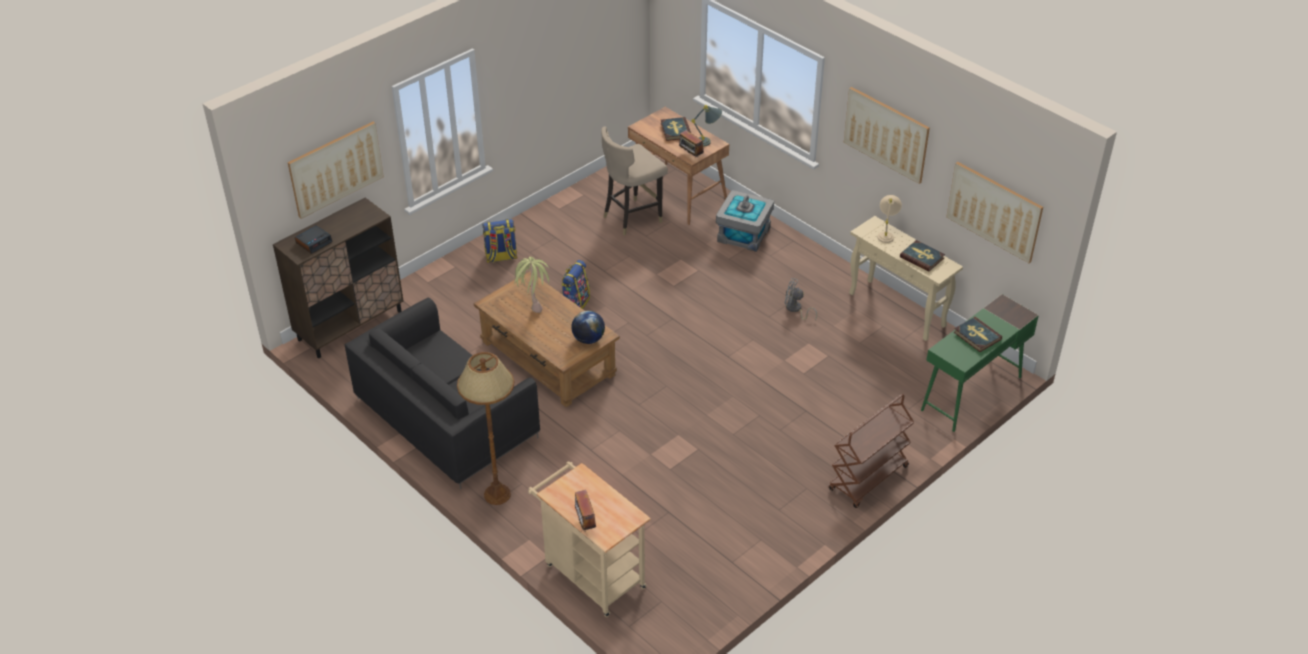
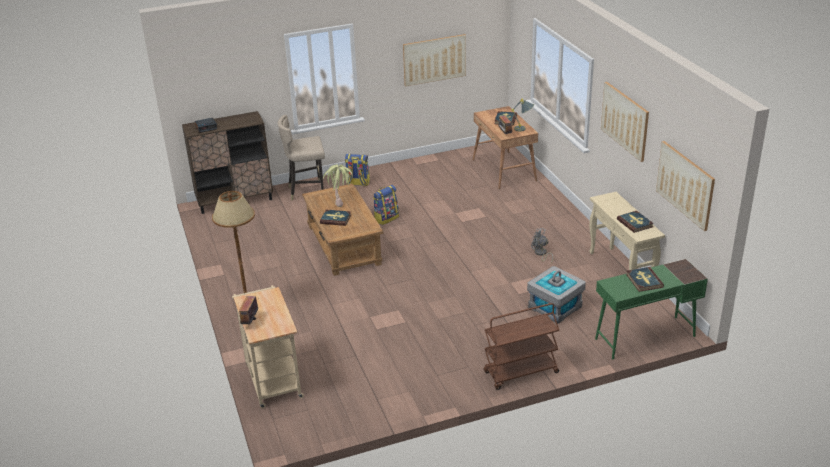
camera: 25 degrees right, 10 degrees down
picture [288,122,384,219] -> picture moved to [403,34,466,86]
black sofa [344,298,540,489] -> none
globe [571,311,605,344] -> none
beige stool [601,127,668,235] -> beige stool moved to [278,115,325,200]
grey storage box [716,190,774,252] -> grey storage box moved to [527,266,586,324]
beige table lamp [877,195,902,243] -> none
none -> book [320,210,351,226]

